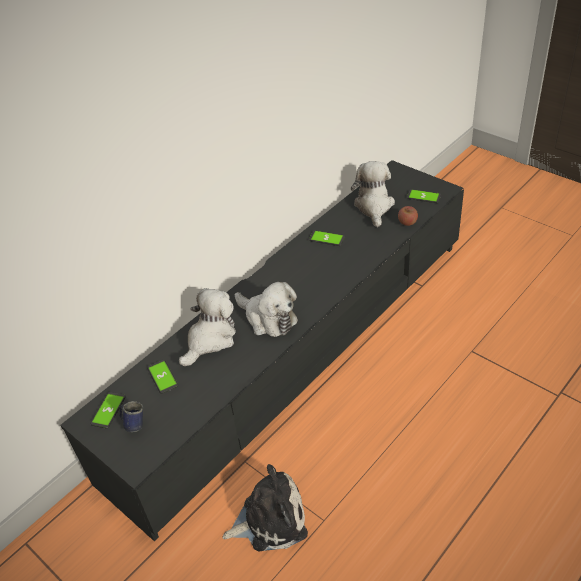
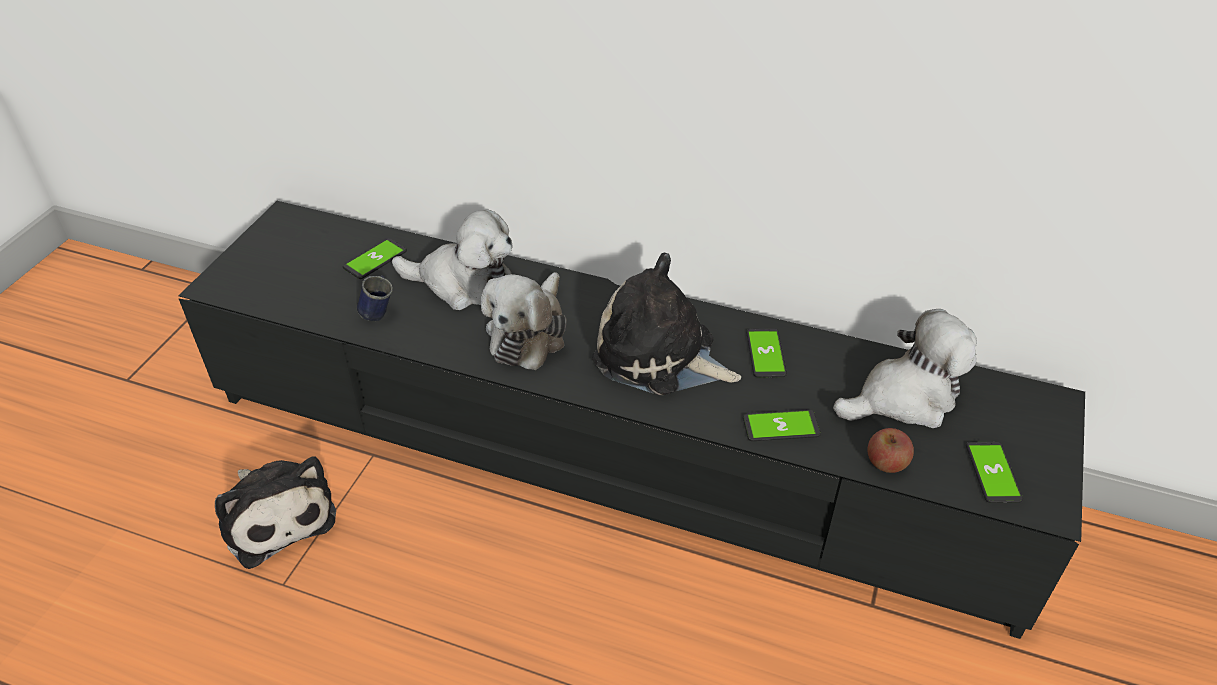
camera: 65 degrees right, 0 degrees up
phone [90,392,126,429] -> phone moved to [743,410,821,441]
blue mug [119,401,143,432] -> blue mug moved to [357,275,393,321]
none -> plush toy [592,253,741,395]

